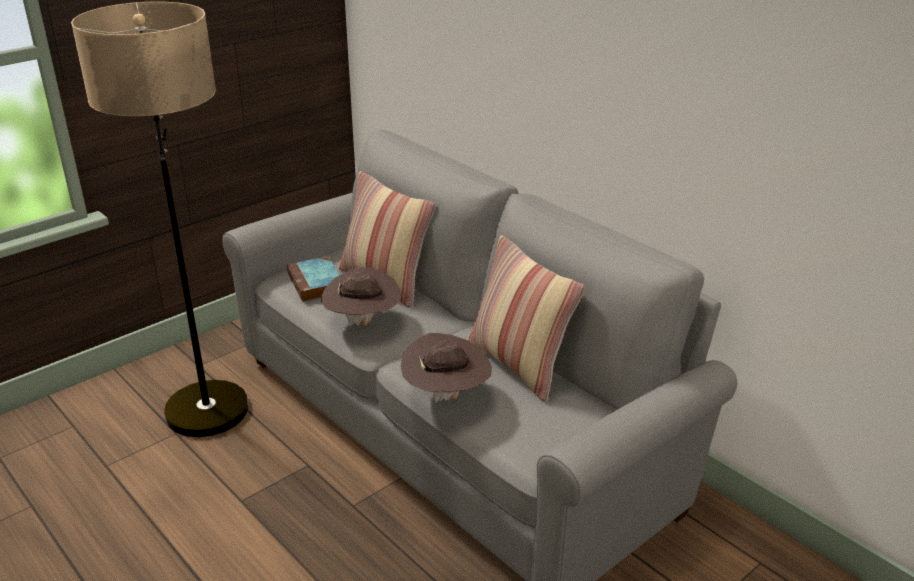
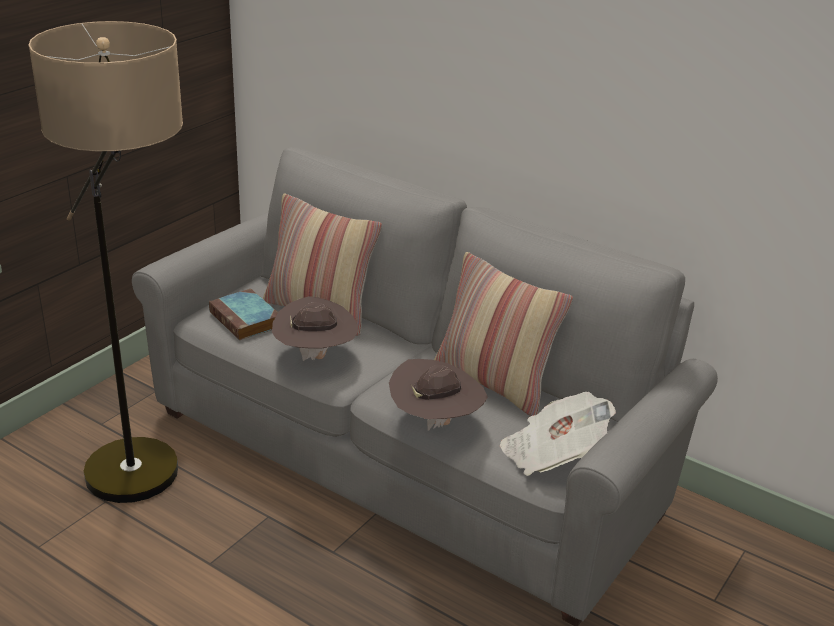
camera: 15 degrees left, 0 degrees up
none -> newspaper [500,392,616,476]

